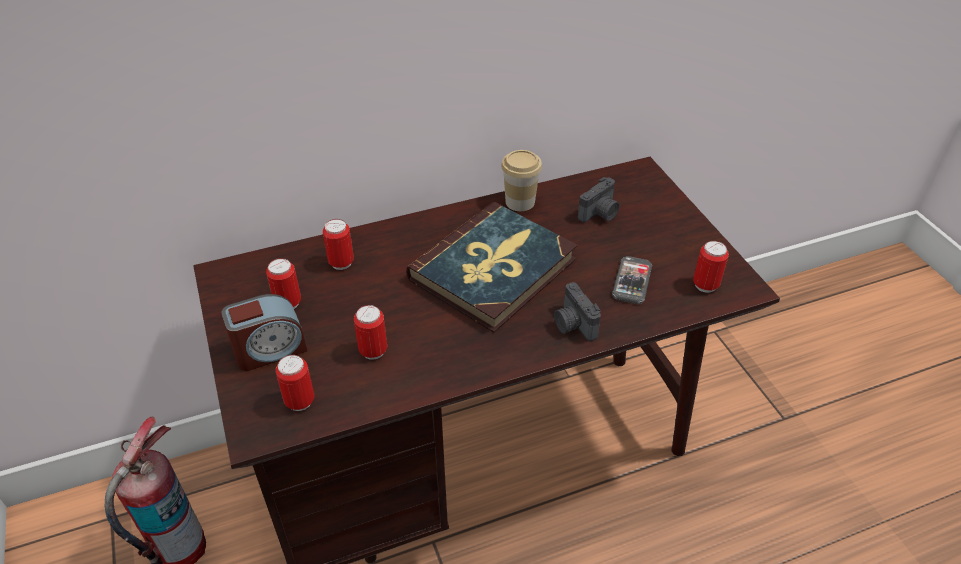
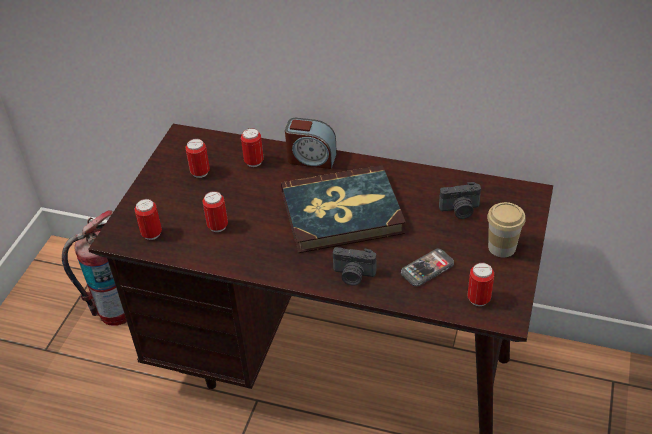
camera: 40 degrees right, 0 degrees up
alarm clock [221,294,308,371] -> alarm clock moved to [285,118,337,169]
cup [501,150,542,211] -> cup moved to [487,202,526,258]
camera [554,282,601,341] -> camera turned 90 degrees counterclockwise [333,247,376,286]

